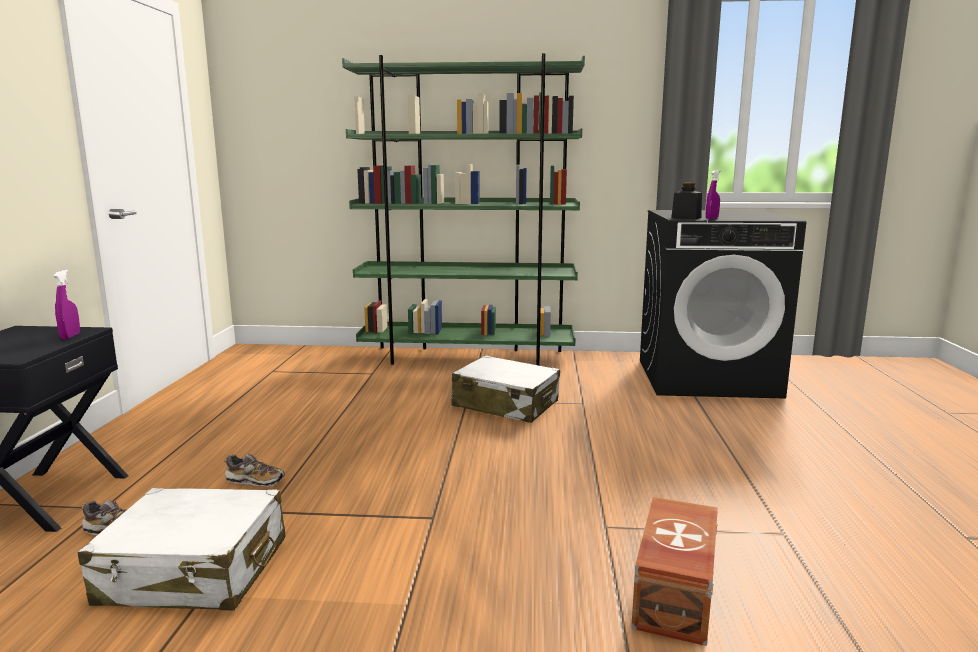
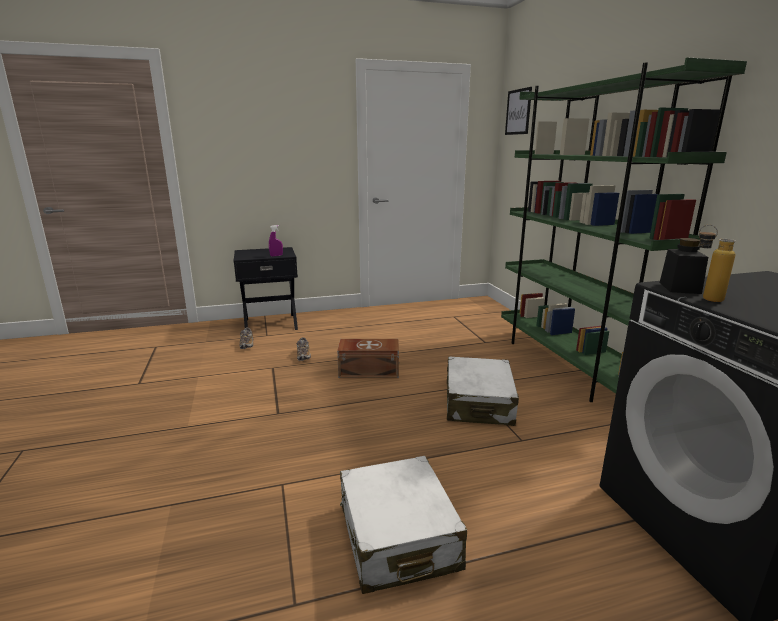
camera: 70 degrees right, 5 degrees up
white suitcase [78,488,285,610] -> white suitcase moved to [340,456,467,594]
brown storage box [631,497,718,646] -> brown storage box moved to [337,339,399,378]
purple spray bottle [706,170,720,219] -> bottle [698,225,736,302]
none -> picture [505,87,532,135]

